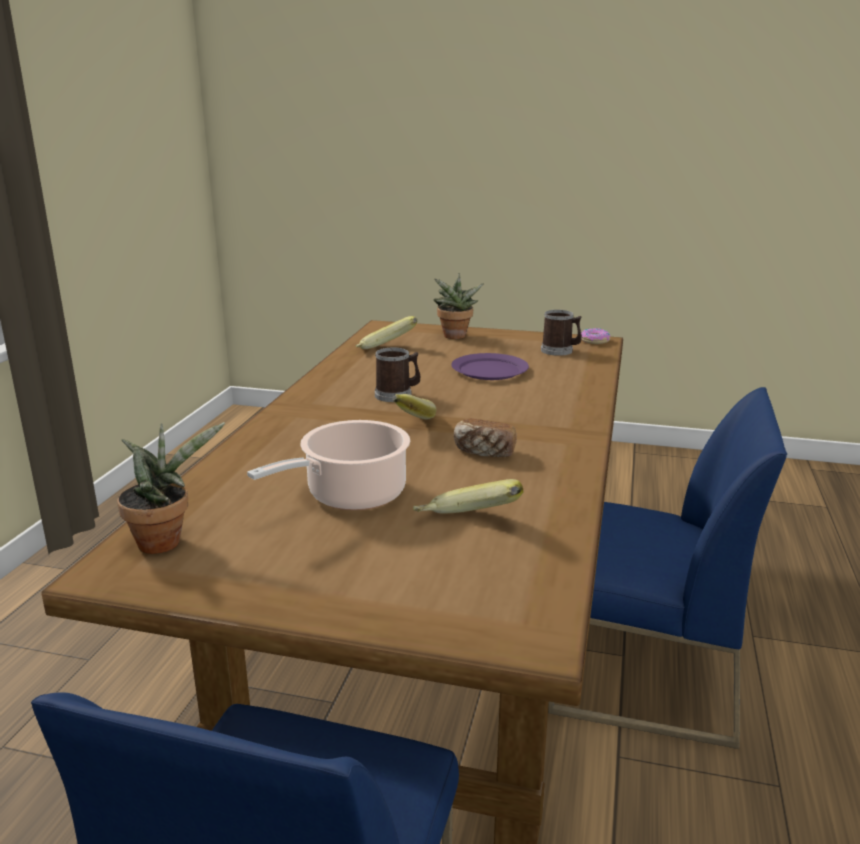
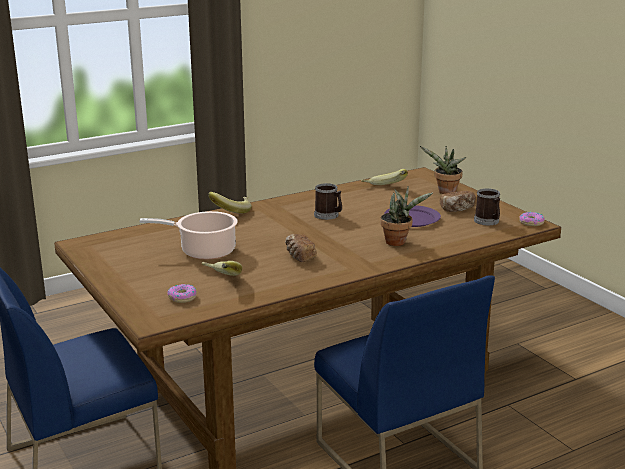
camera: 45 degrees right, 0 degrees up
potted plant [117,422,225,554] -> potted plant moved to [380,186,433,246]
banana [393,394,437,420] -> banana moved to [208,192,252,214]
none -> donut [167,284,197,303]
none -> bread [440,191,476,212]

